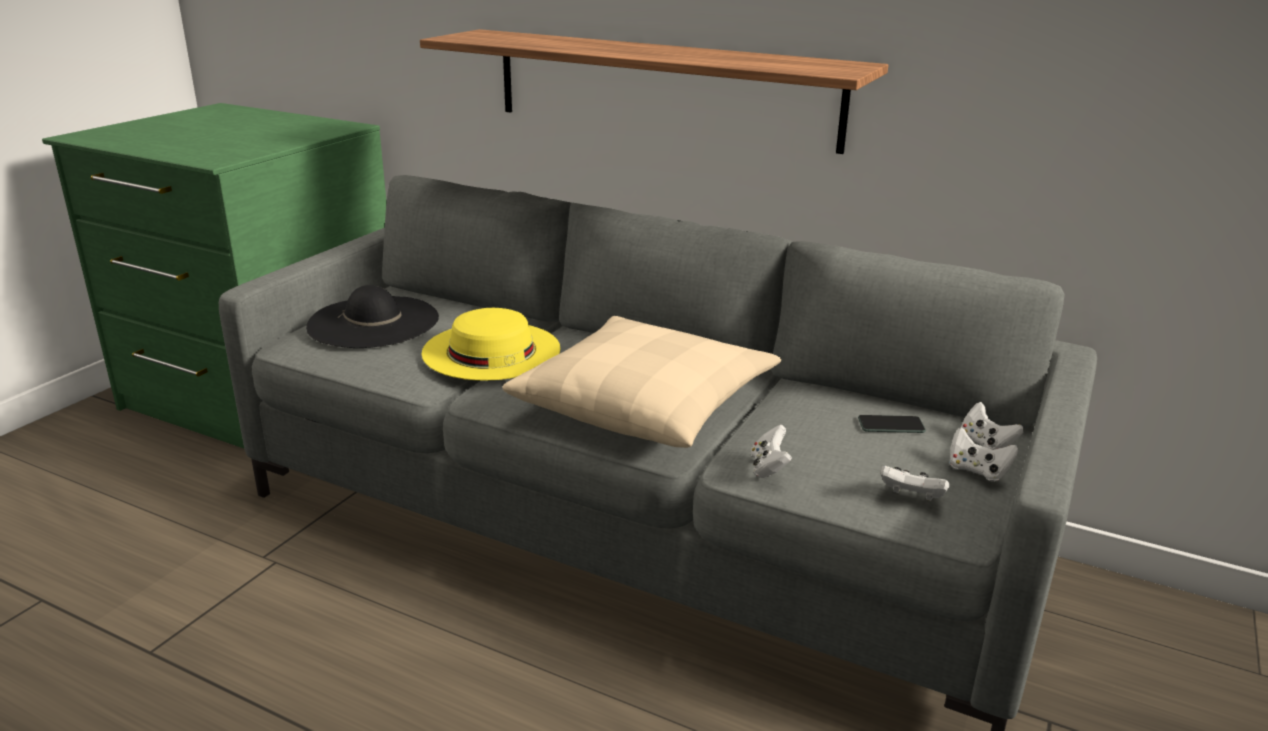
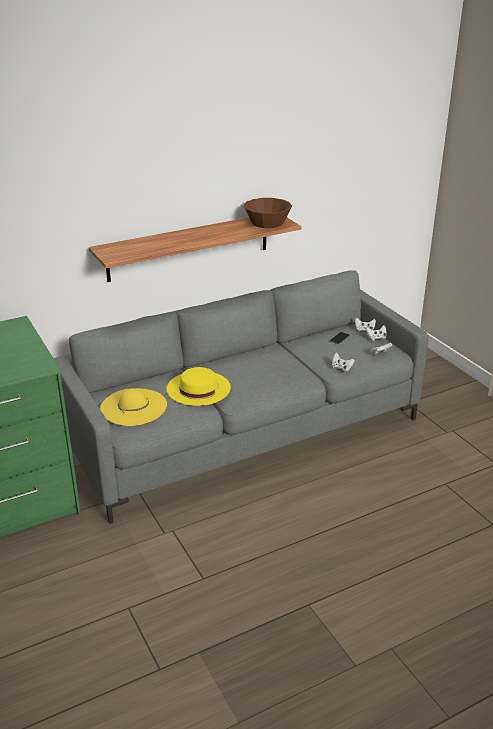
camera: 55 degrees left, 5 degrees up
black hat [306,285,439,348] -> yellow hat [100,388,167,426]
beige pillow [502,316,781,448] -> none
none -> brown bowl [244,198,292,228]

